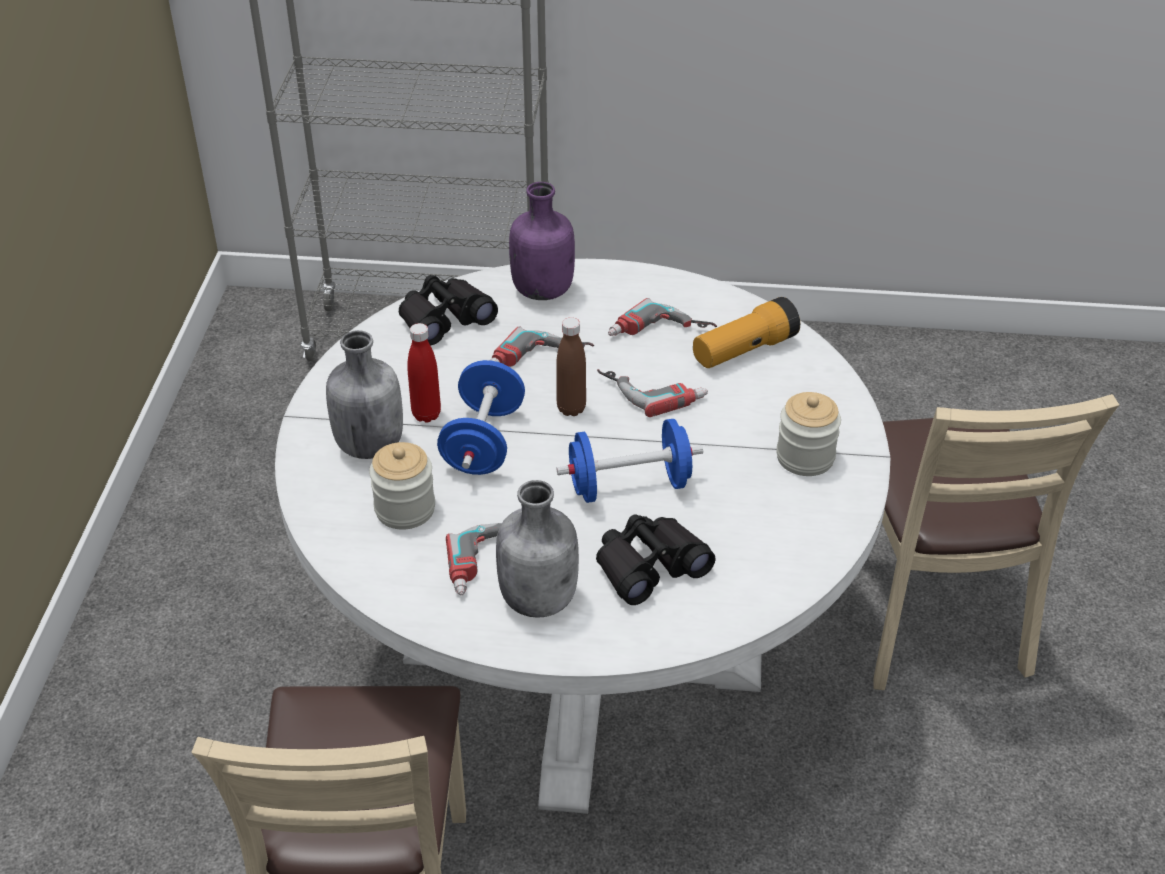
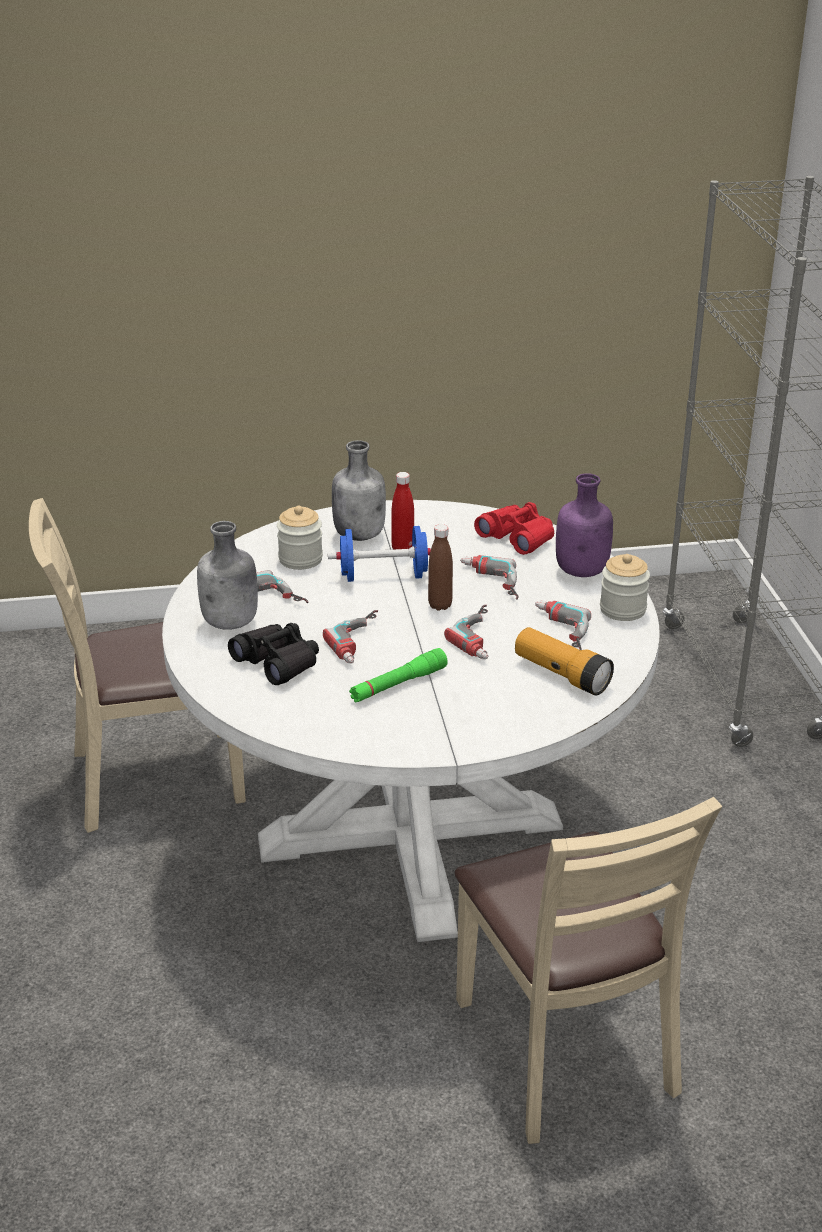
camera: 75 degrees right, 10 degrees down
black binoculars [399,275,498,346] -> red binoculars [474,502,554,555]
blue dumbbell [556,419,703,503] -> power drill [323,610,378,664]
jar [776,392,841,476] -> jar moved to [600,554,650,621]
beige chair [873,394,1119,690] -> beige chair turned 90 degrees counterclockwise [455,797,722,1144]
none -> green flashlight [349,648,448,702]

